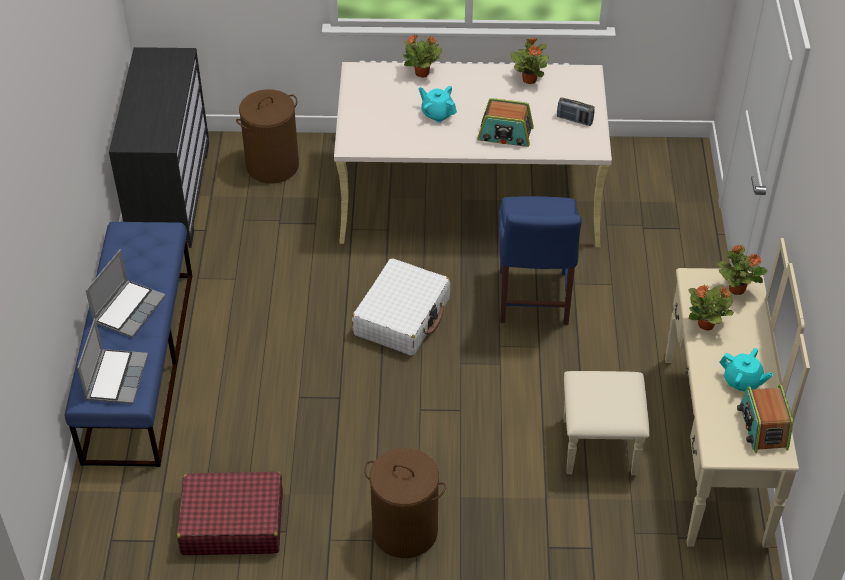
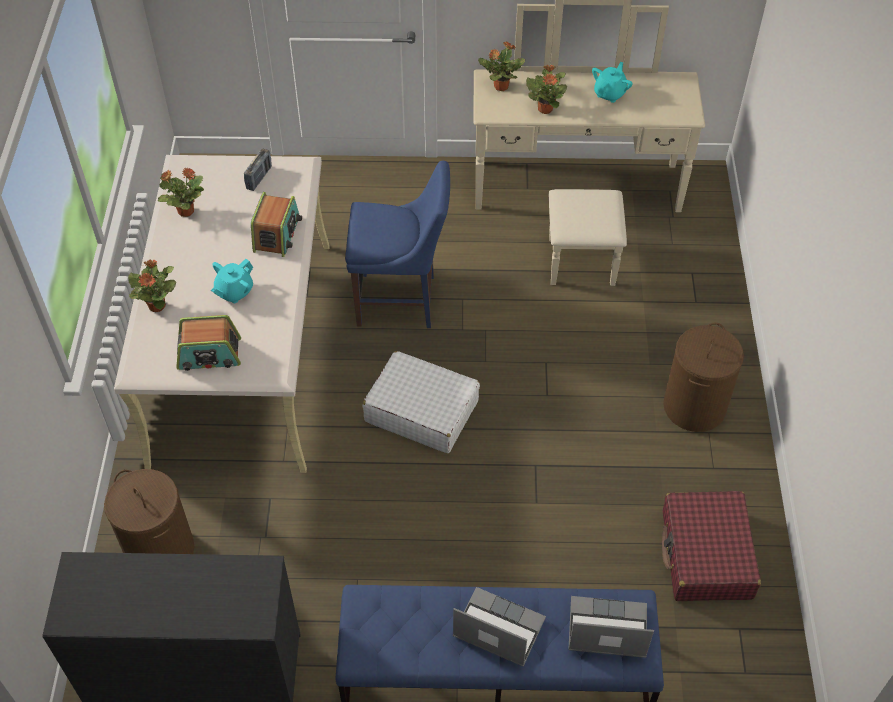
camera: 90 degrees left, 5 degrees up
radio [737,384,793,453] -> radio moved to [176,315,241,371]

